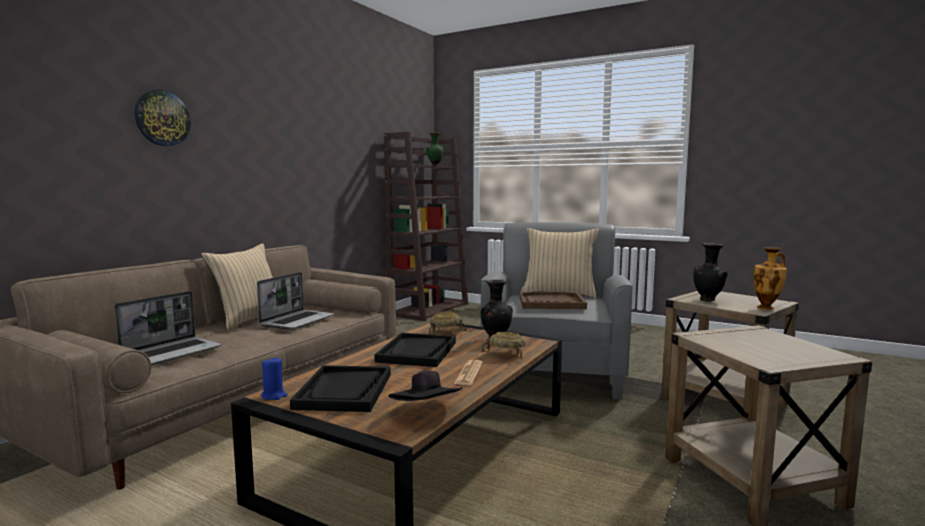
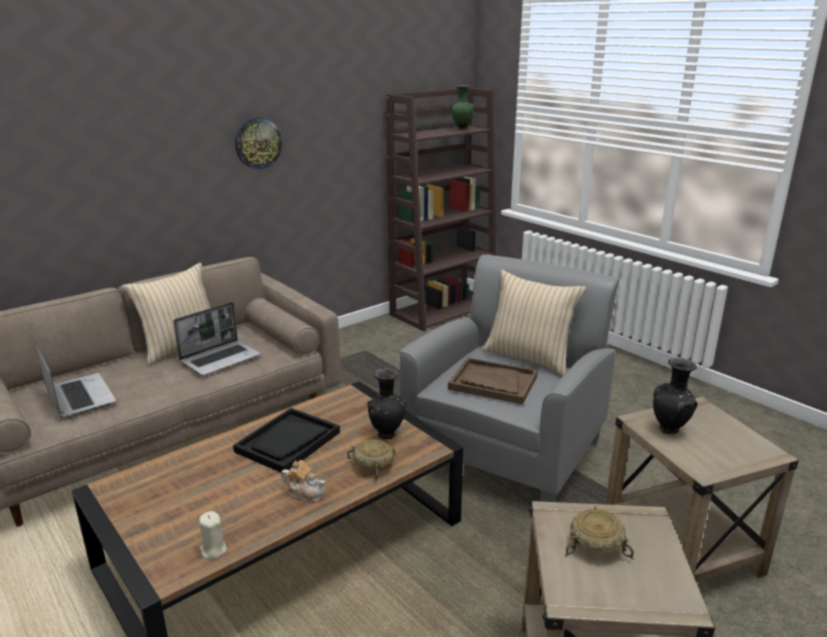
camera: 20 degrees right, 15 degrees up
laptop [114,291,222,365] -> laptop turned 90 degrees counterclockwise [36,344,116,418]
wall clock [135,89,191,146] -> wall clock moved to [235,117,282,169]
blue candle [261,357,288,400] -> none
black tray [290,365,391,412] -> none
black hat [388,370,463,401] -> beige candle [199,511,227,559]
beige bowl [429,311,467,335] -> beige bowl moved to [565,506,634,559]
newspaper [454,360,483,385] -> teapot [281,460,325,503]
vase [753,247,787,310] -> none

